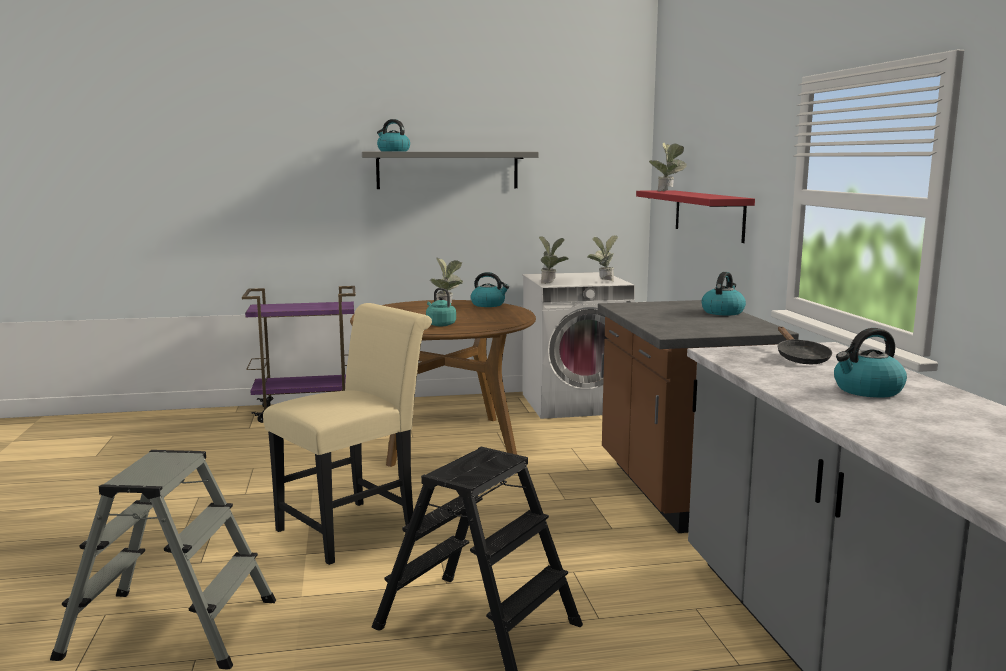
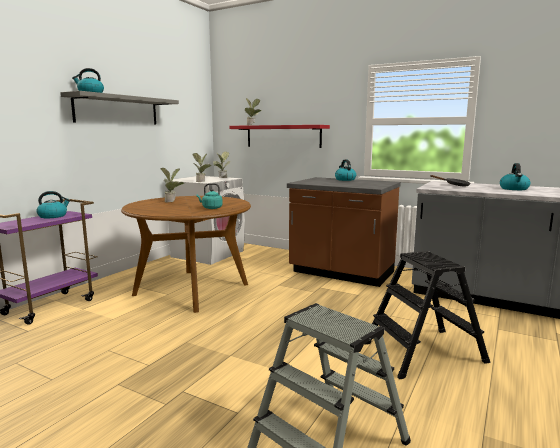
camera: 50 degrees left, 0 degrees up
beige chair [263,303,432,565] -> none
kettle [471,272,509,307] -> kettle moved to [36,191,70,218]

